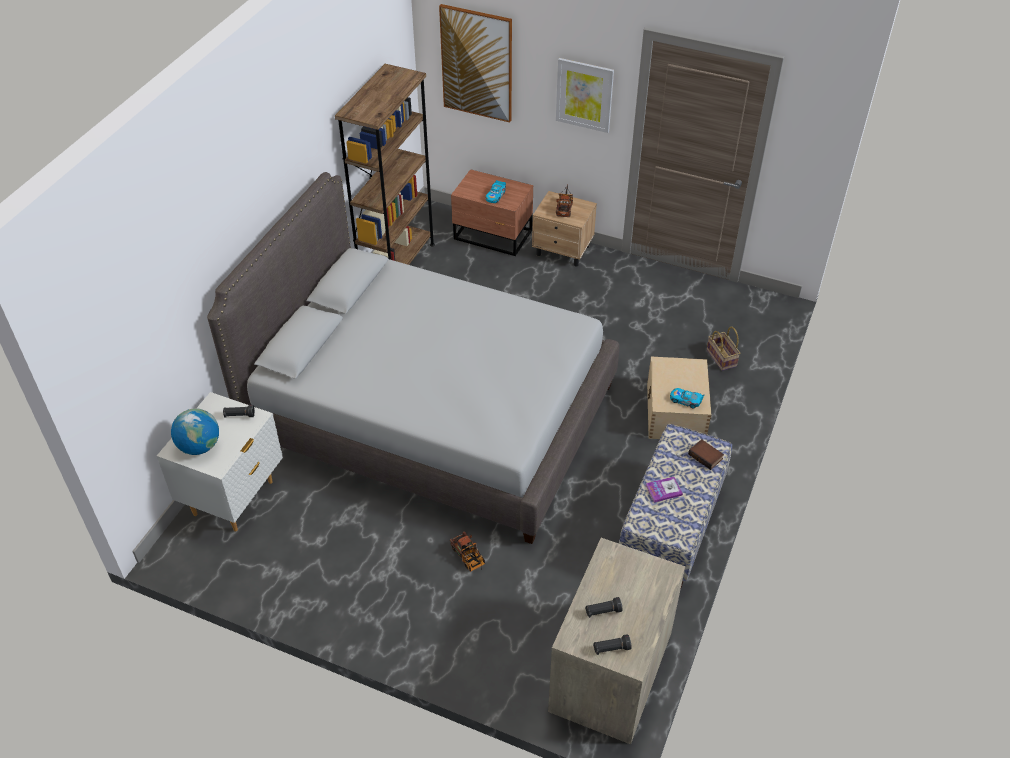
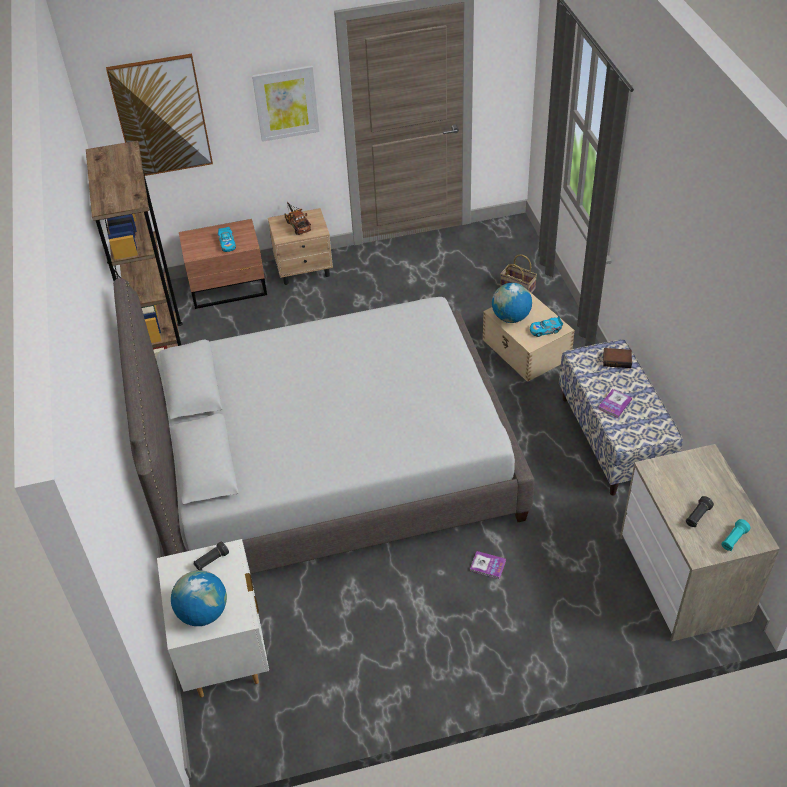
camera: 35 degrees left, 0 degrees up
toy truck [450,531,485,572] -> book [470,551,506,579]
black flashlight [593,634,631,655] -> turquoise flashlight [721,519,751,551]
none -> globe [492,283,532,323]

